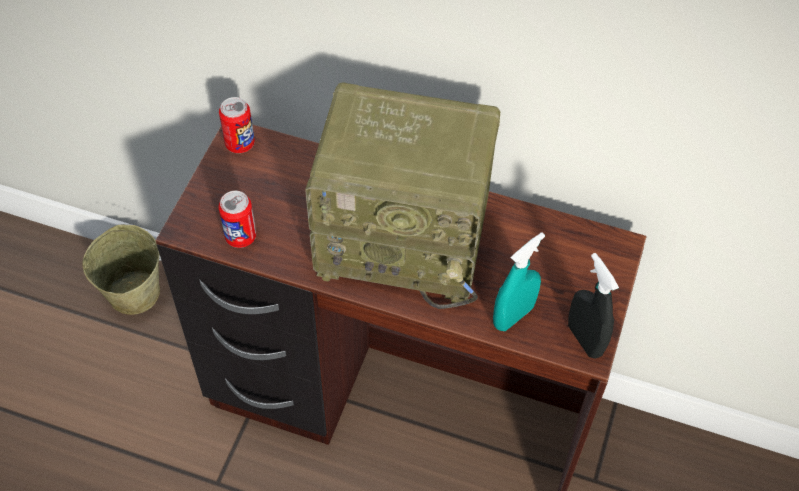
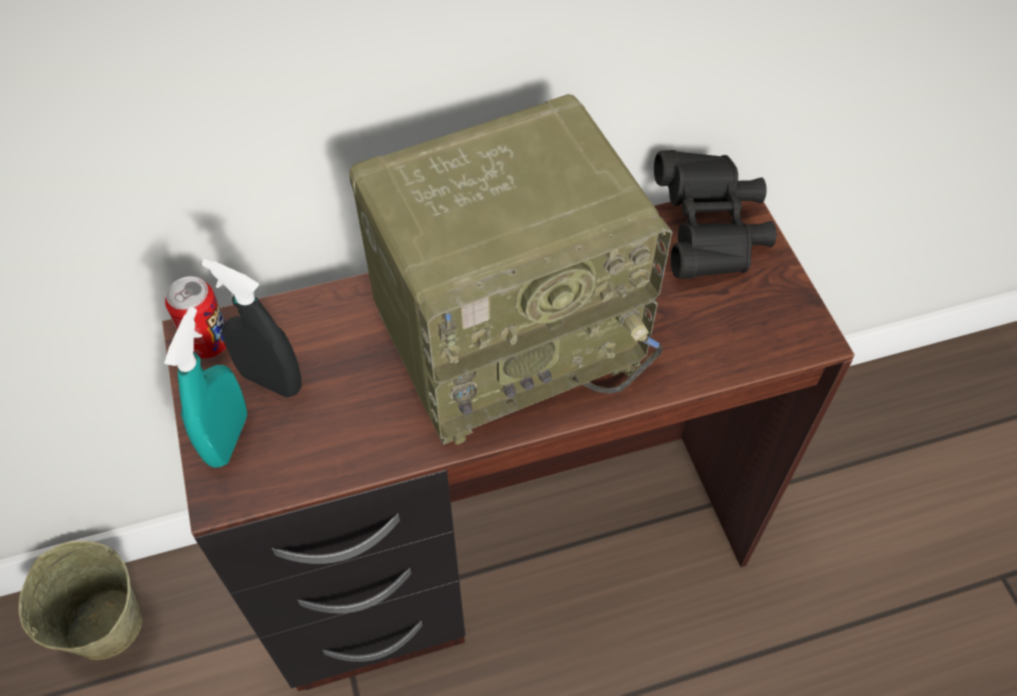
camera: 35 degrees left, 0 degrees up
can [218,191,256,248] -> none
turquoise spray bottle [493,232,545,331] -> turquoise spray bottle moved to [164,307,247,468]
black spray bottle [568,253,619,359] -> black spray bottle moved to [202,258,302,398]
none -> black binoculars [654,150,777,279]

